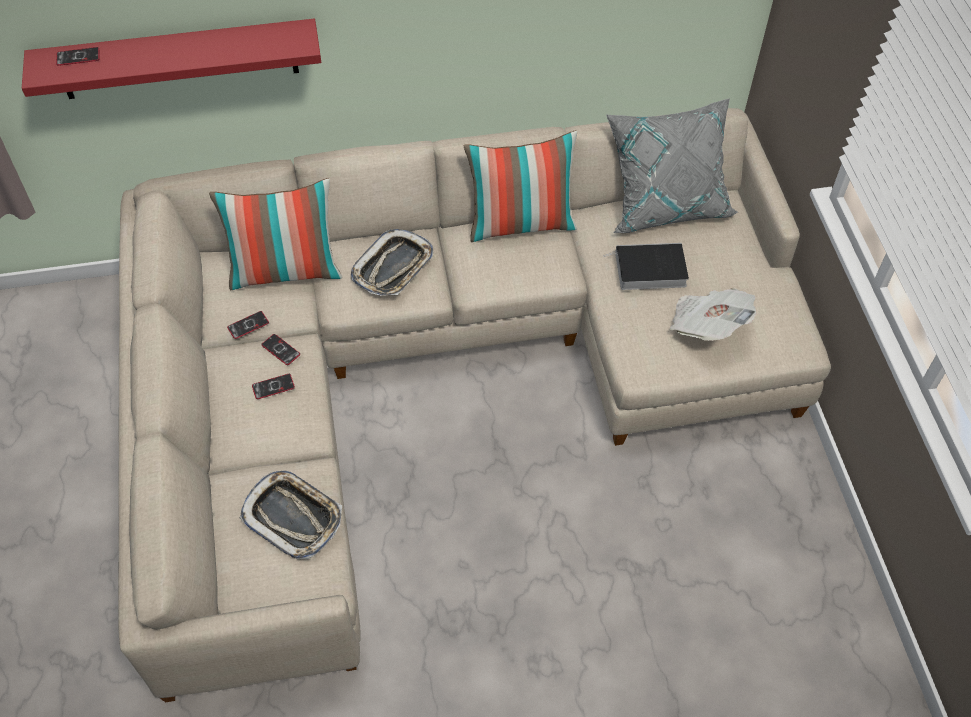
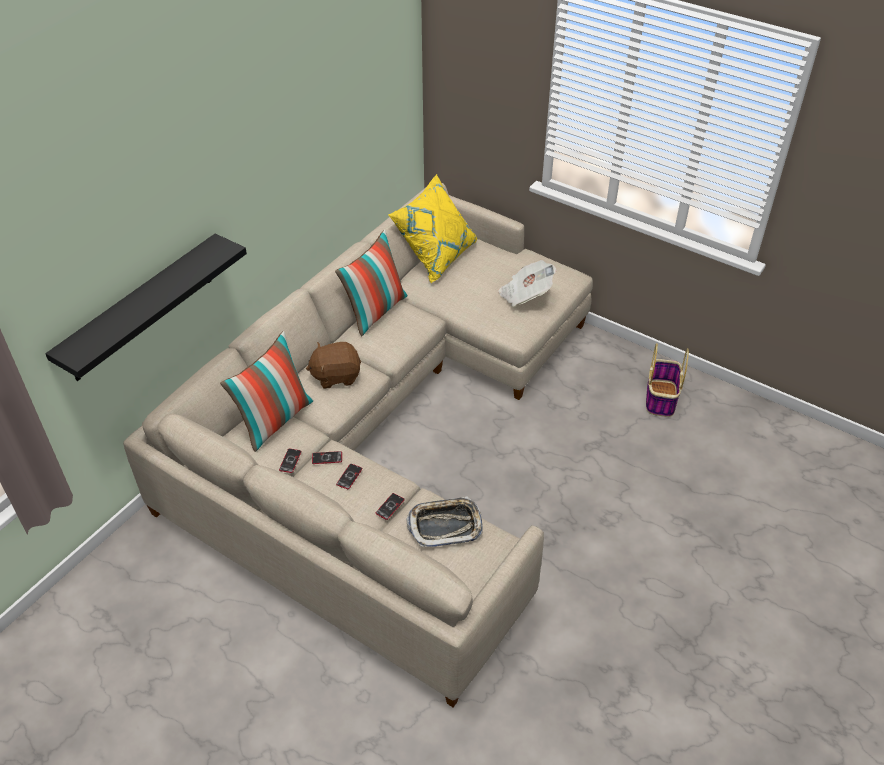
camera: 45 degrees left, 10 degrees down
red shelf [22,19,321,99] -> black shelf [45,234,247,381]
phone [56,47,99,66] -> phone moved to [376,493,405,520]
tray [351,229,433,296] -> brown plush toy [306,342,361,389]
book [603,243,689,290] -> none
grey pillow [606,98,738,233] -> yellow pillow [388,174,477,283]
none -> basket [646,343,689,417]

